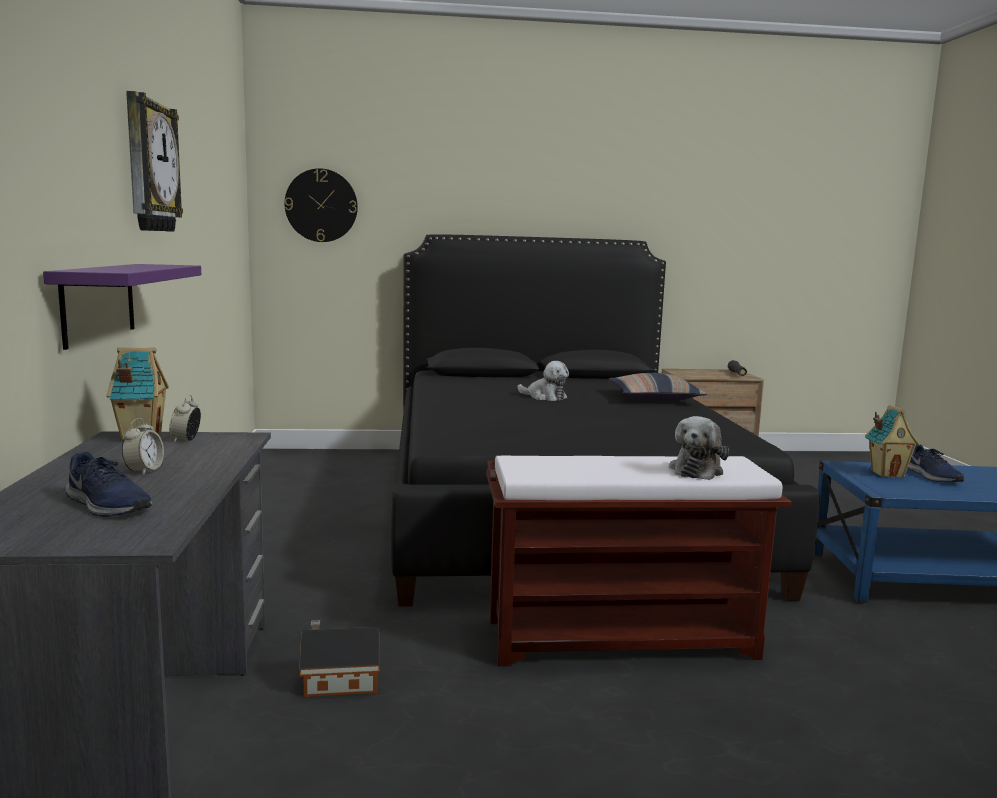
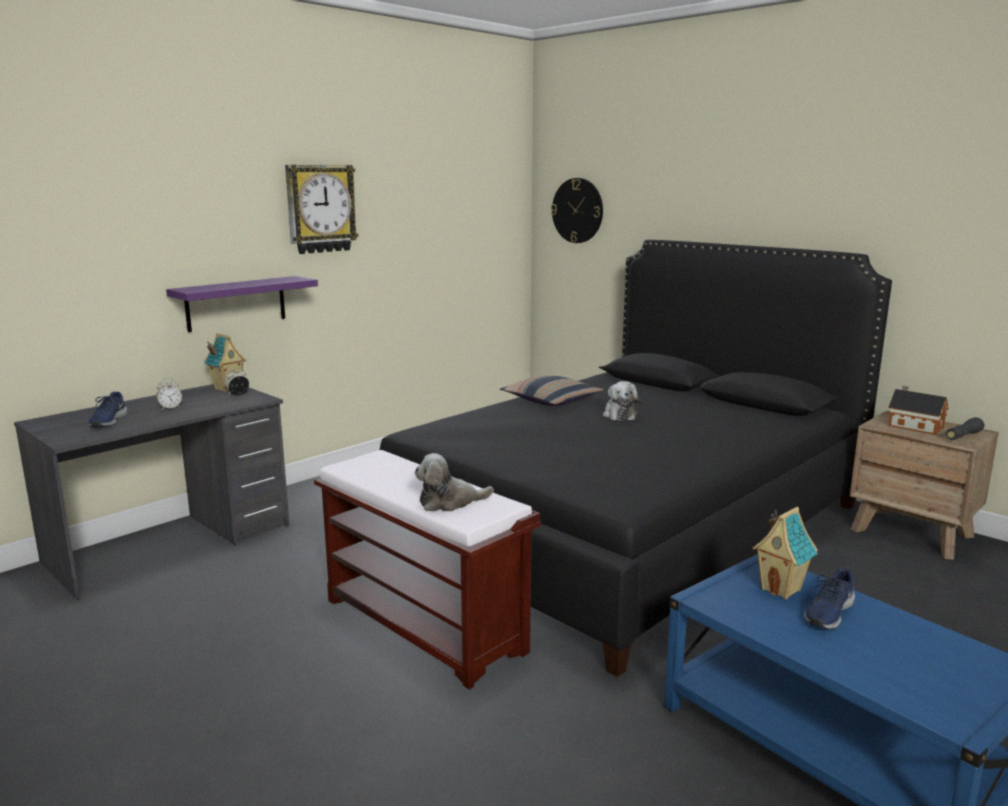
camera: 50 degrees right, 5 degrees up
toy house [299,620,379,697] -> toy house moved to [888,386,948,435]
pillow [609,373,707,401] -> pillow moved to [500,375,604,406]

